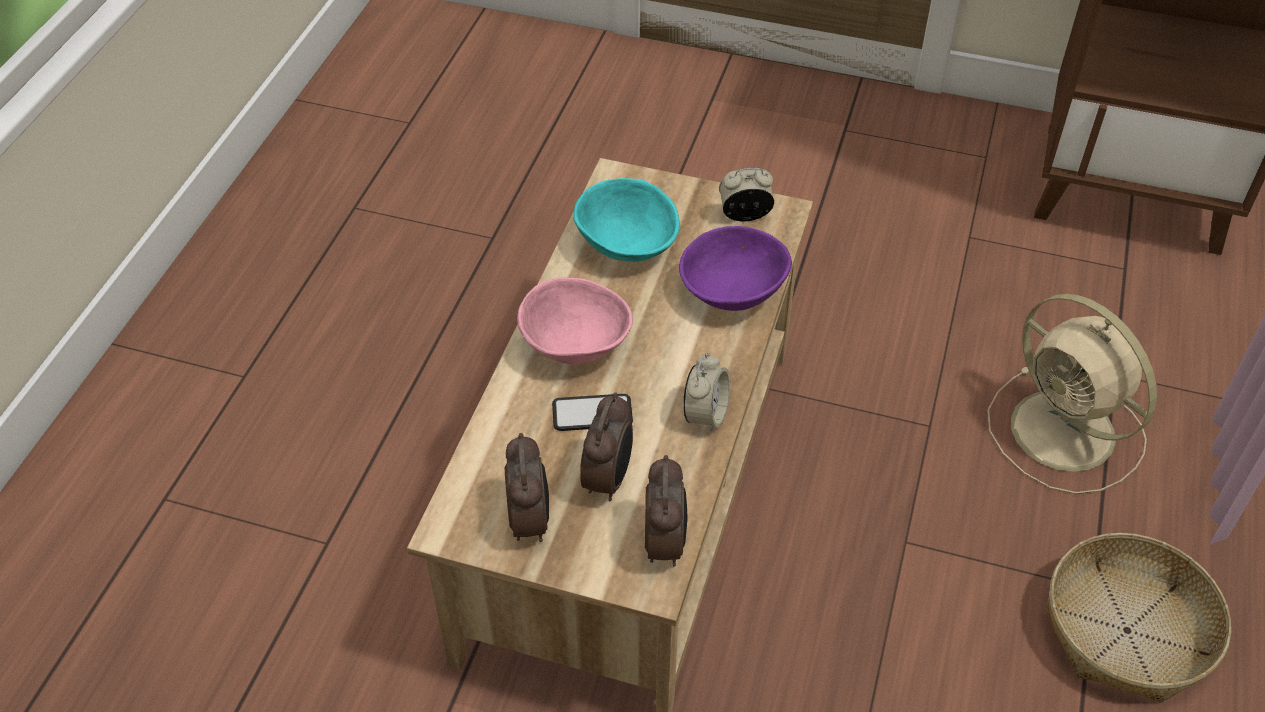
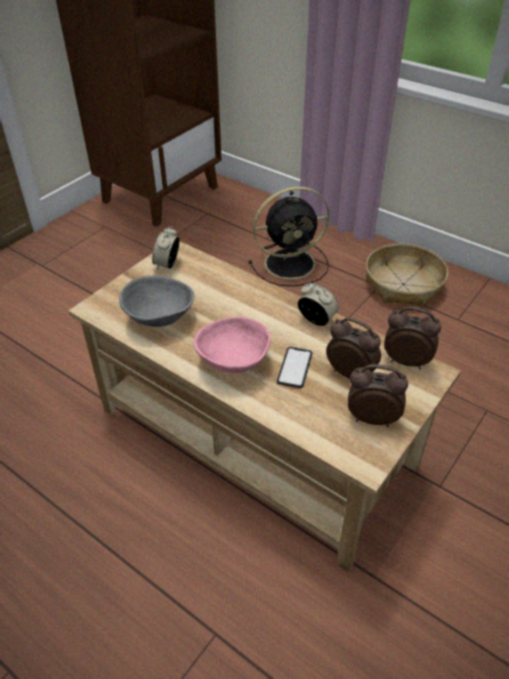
camera: 70 degrees left, 5 degrees down
turquoise bowl [573,178,680,262] -> grey bowl [119,276,194,327]
purple bowl [679,226,792,311] -> none
beige fan [987,294,1157,494] -> black fan [248,186,330,286]

